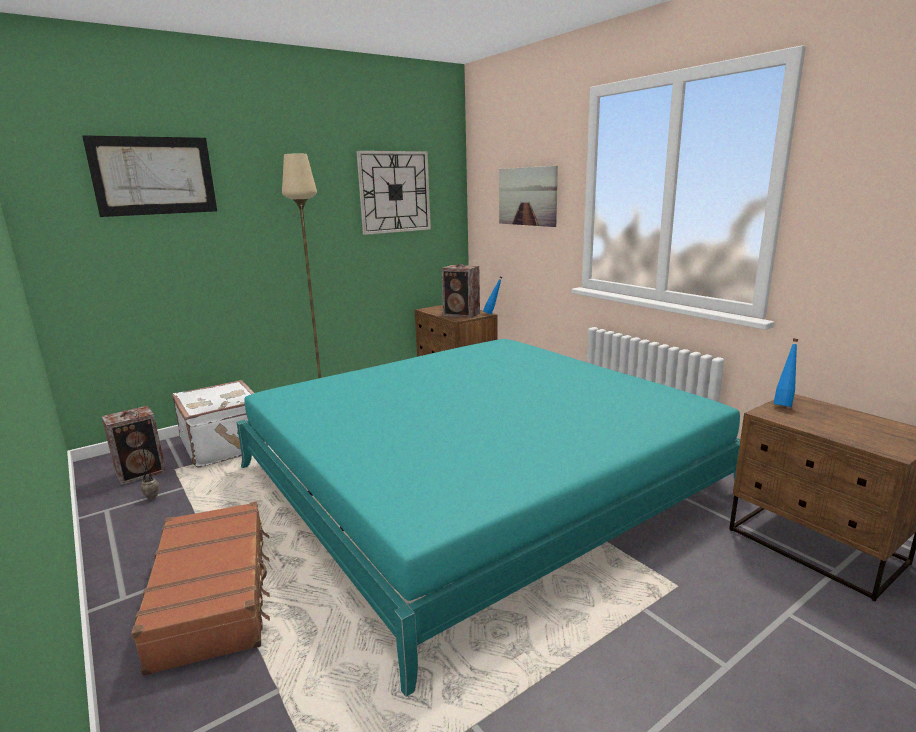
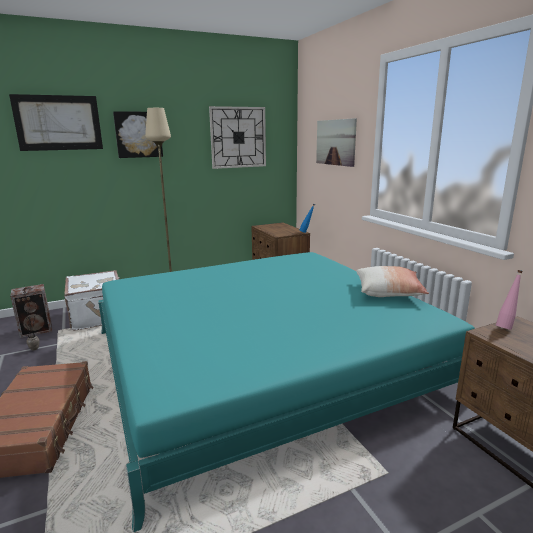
camera: 10 degrees right, 0 degrees up
speaker [441,264,480,318] -> none
blue bottle [773,339,799,407] -> pink bottle [496,270,523,330]
none -> picture [113,111,163,158]
none -> pillow [356,266,429,297]

